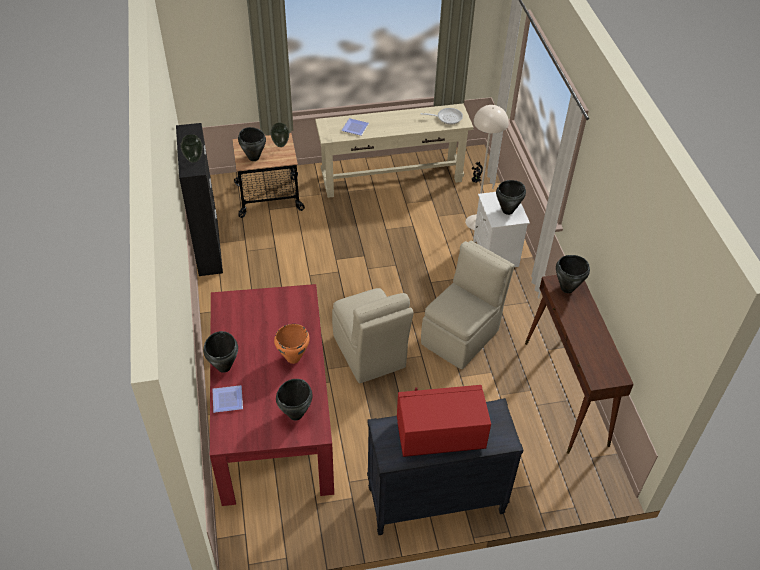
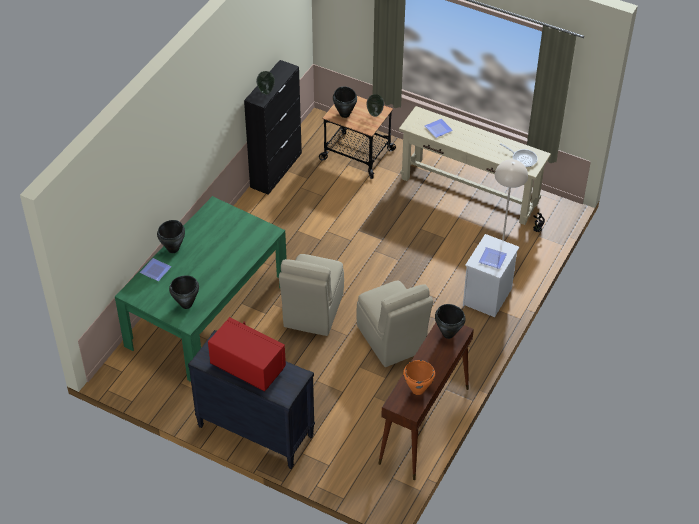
camera: 40 degrees right, 0 degrees up
red dining table [210,284,334,506] -> green dining table [115,196,287,382]
orange cooking pot [274,324,310,364] -> orange cooking pot moved to [403,360,435,395]
beige chair [421,241,515,369] -> beige chair turned 75 degrees clockwise [356,280,433,367]
black cooking pot [496,180,526,215] -> plate [479,247,507,269]

